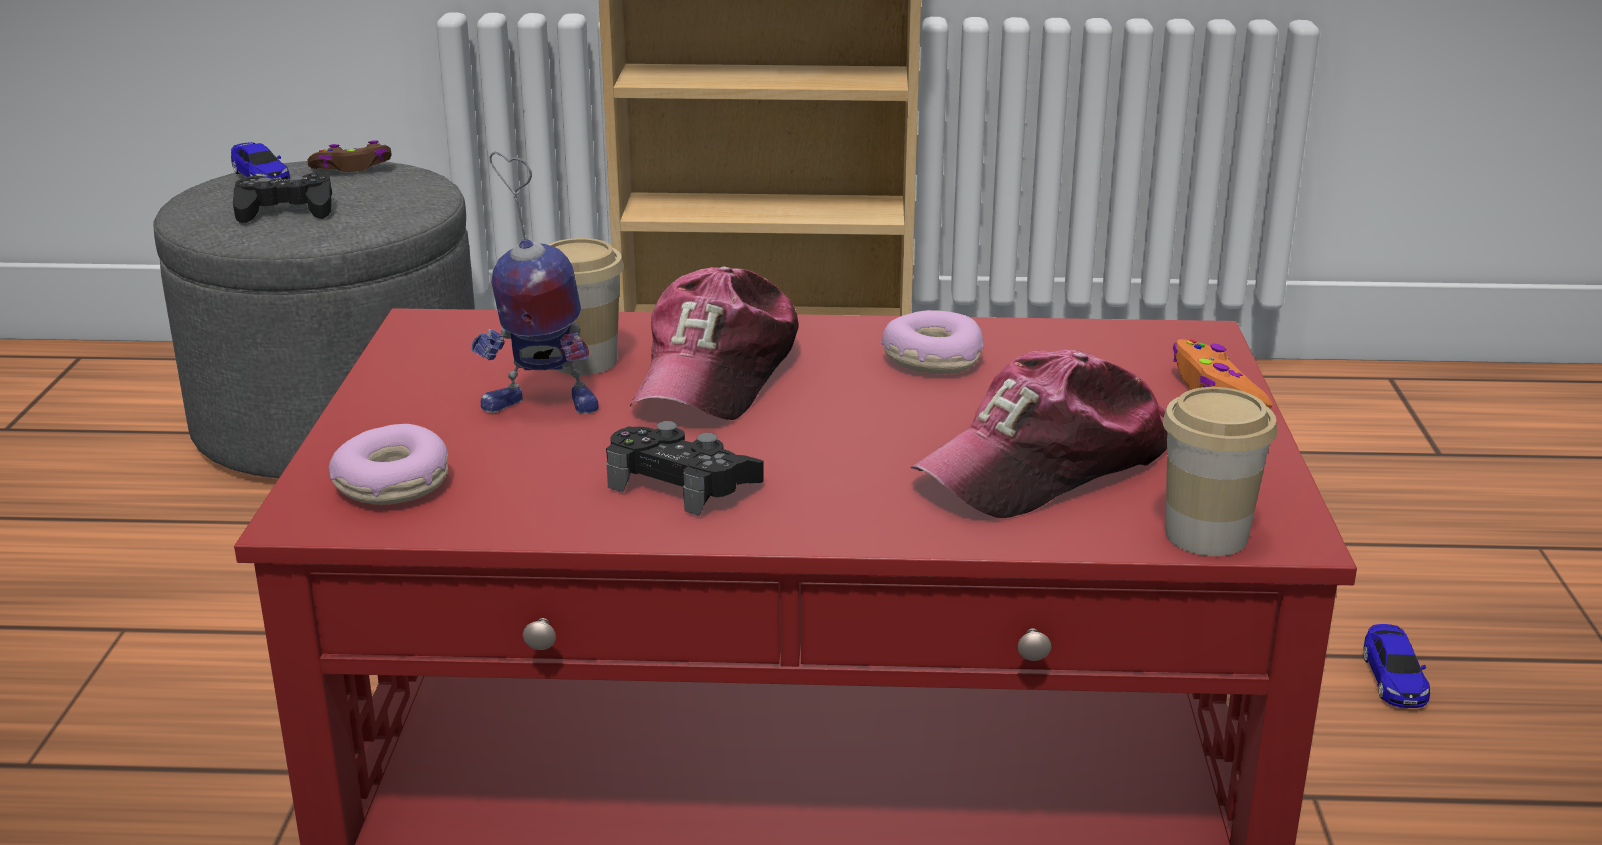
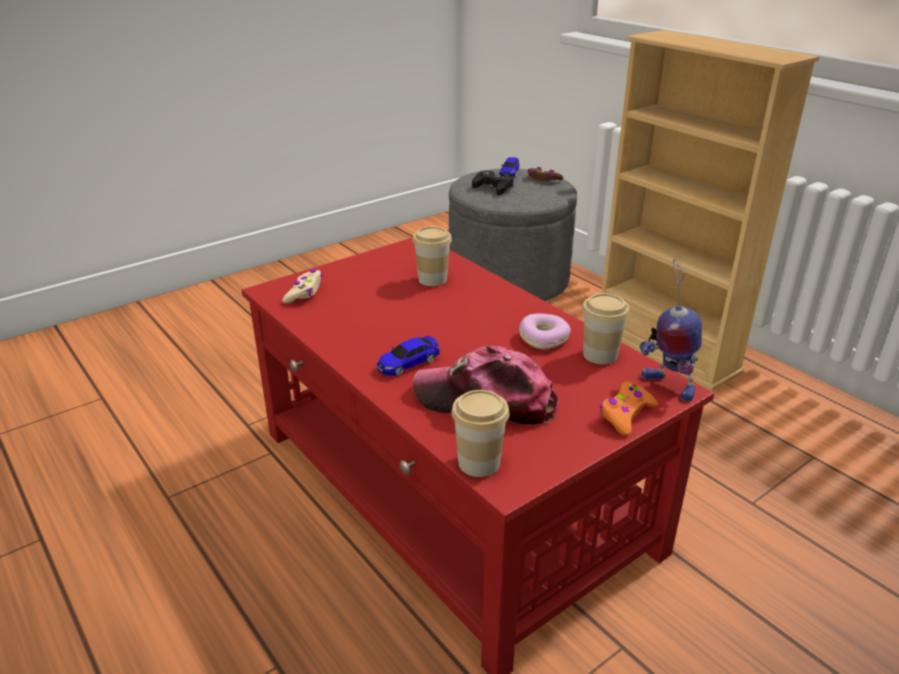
camera: 50 degrees right, 5 degrees up
donut [329,424,448,505] -> beige game controller [282,269,323,303]
toy robot [471,152,599,414] -> toy robot moved to [639,259,702,402]
black game controller [606,421,764,516] -> none
cap [630,266,799,420] -> none
toy car [1363,624,1430,708] -> toy car moved to [377,336,440,376]
none -> cup [582,293,630,364]

